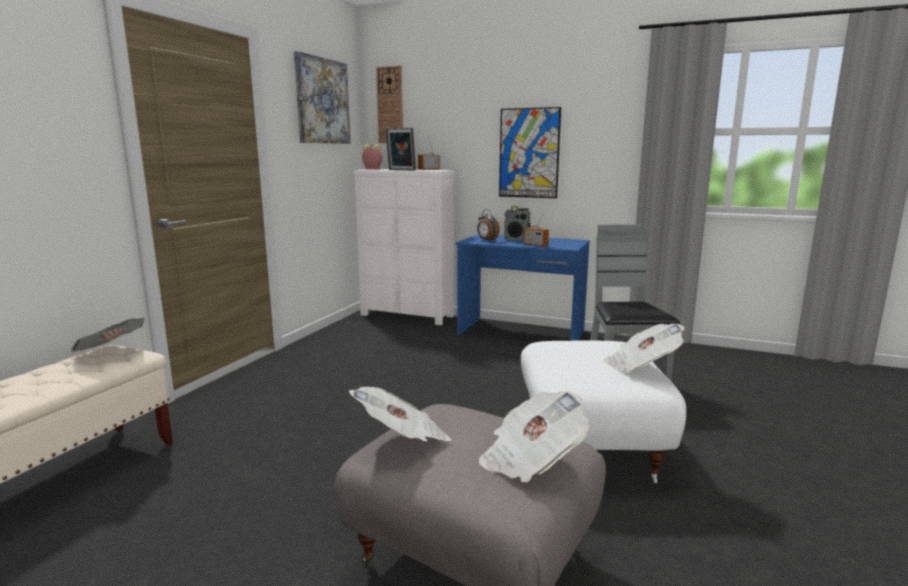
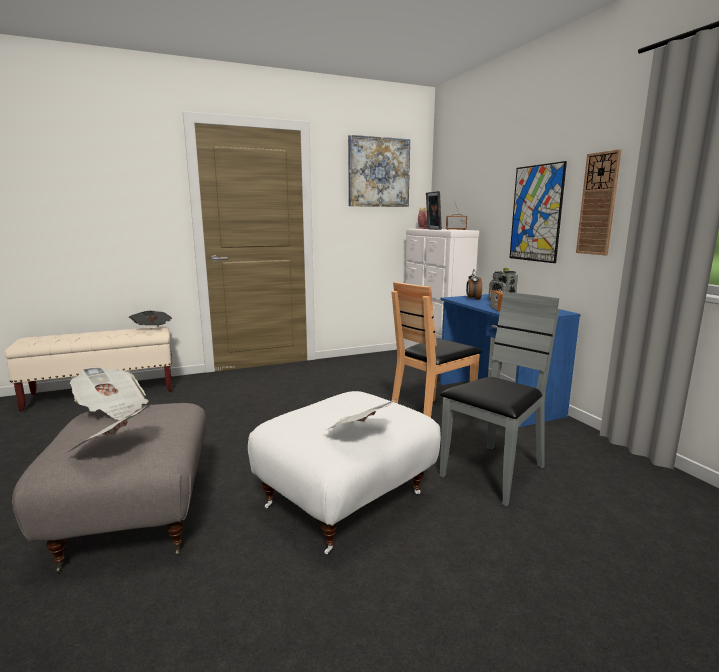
camera: 45 degrees right, 0 degrees up
wall clock [376,65,403,143] -> wall clock moved to [576,149,622,255]
none -> brown chair [391,282,482,418]

